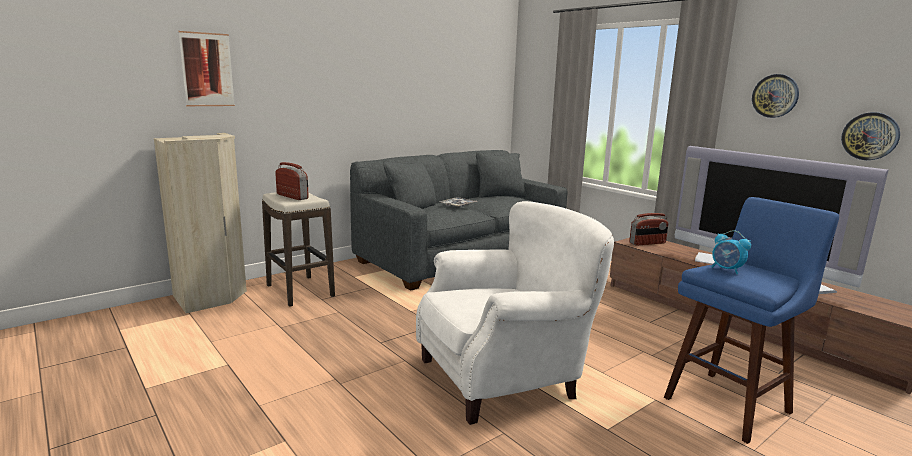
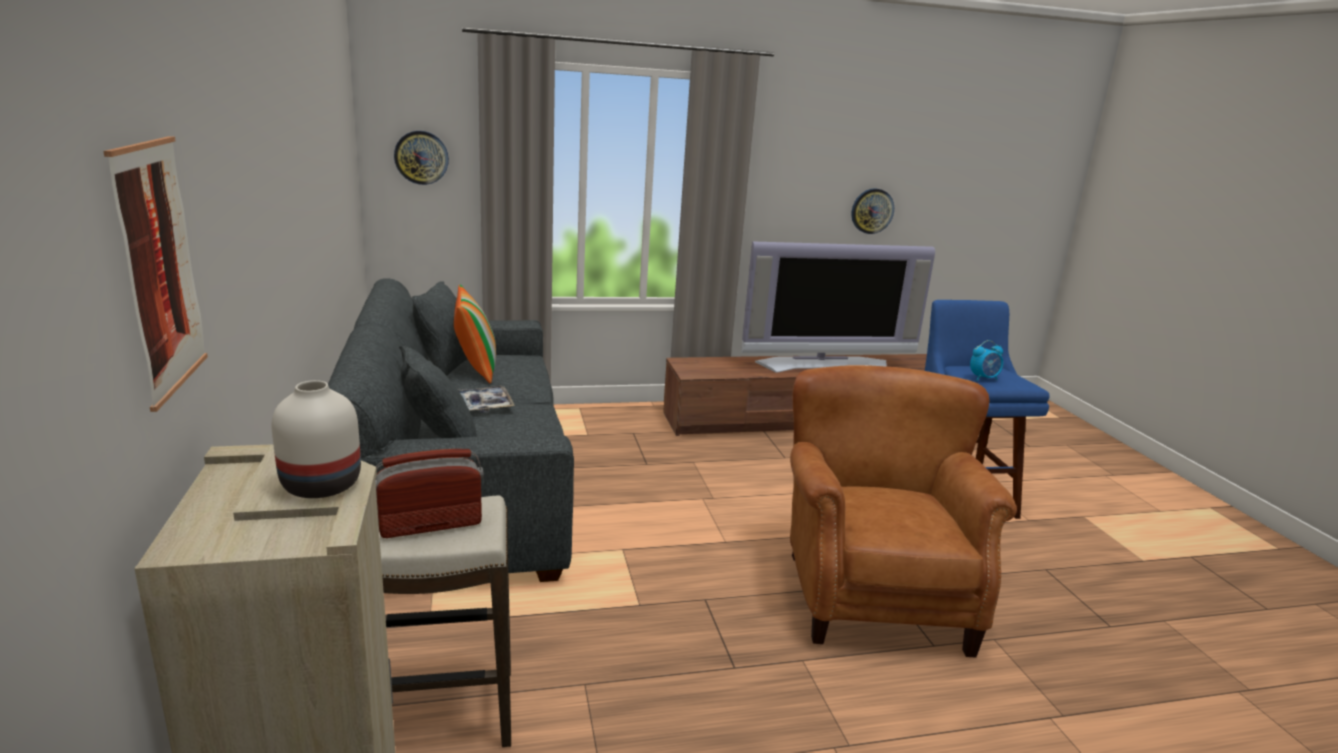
camera: 65 degrees left, 5 degrees up
white armchair [416,201,614,425] -> brown armchair [790,365,1017,658]
radio [629,213,668,246] -> none
wall clock [752,74,799,118] -> wall clock moved to [394,131,449,185]
none -> white vase [271,380,361,498]
none -> pillow [454,284,496,383]

